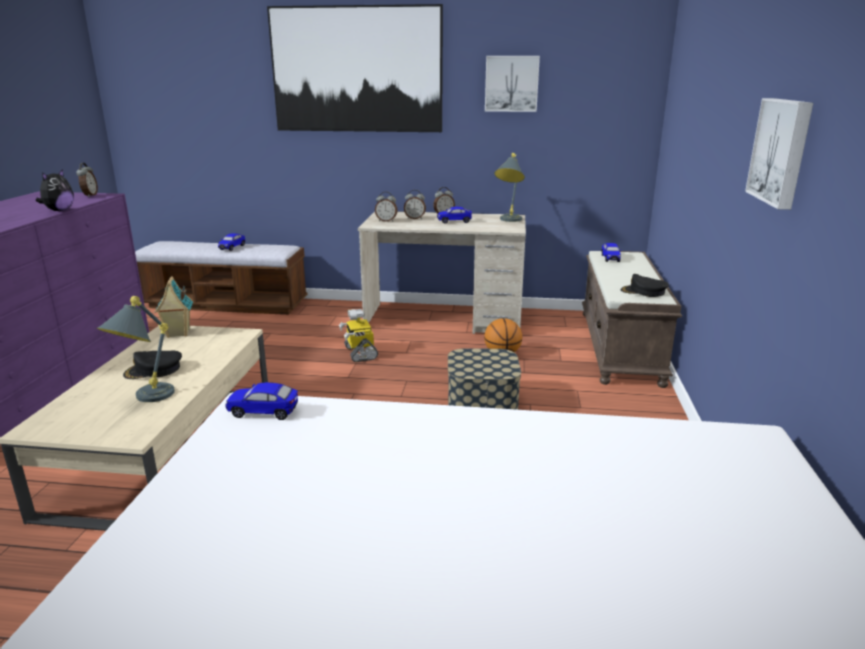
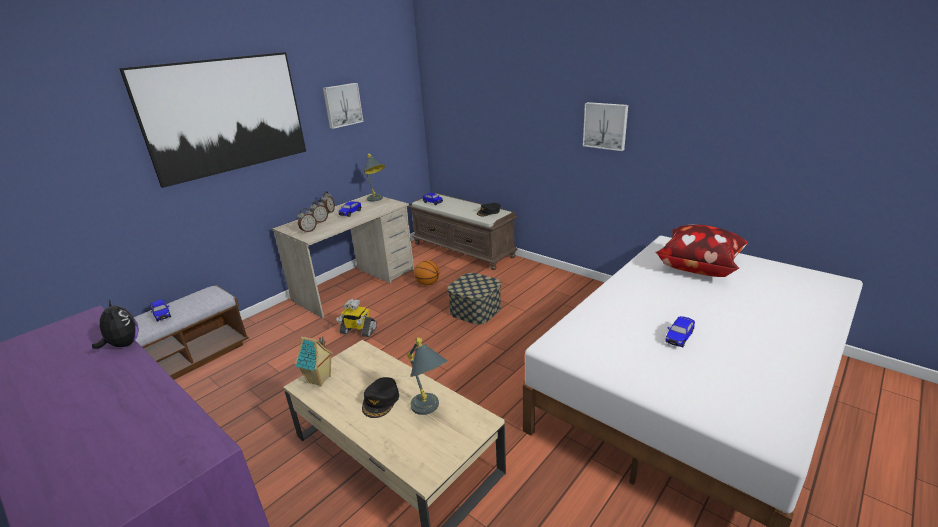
camera: 55 degrees left, 5 degrees up
alarm clock [76,163,98,197] -> none
toy car [226,382,298,420] -> toy car moved to [665,316,695,347]
none -> pillow [656,224,748,277]

